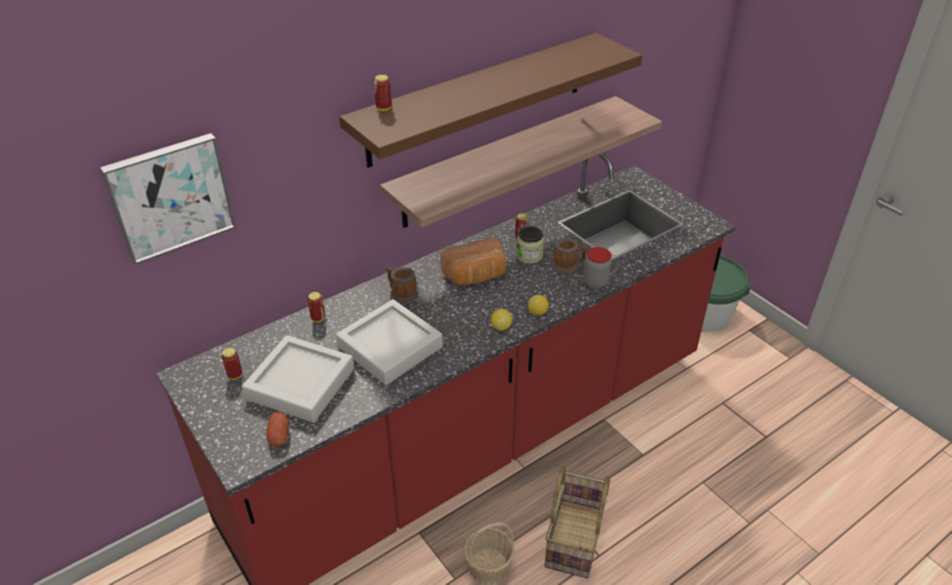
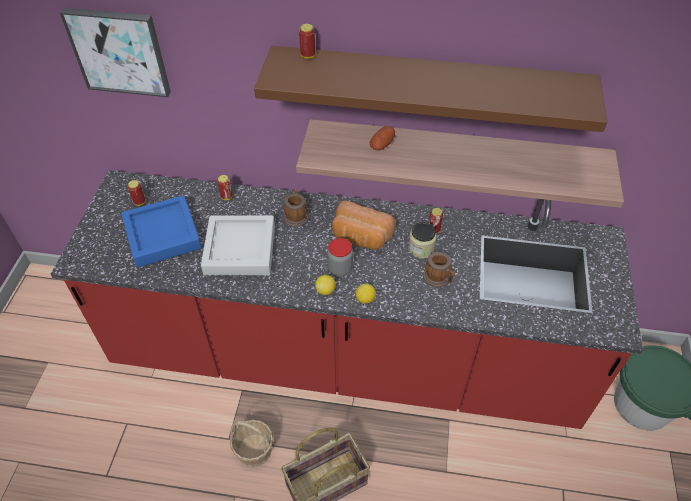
camera: 45 degrees right, 10 degrees up
grey tray [242,335,354,423] -> blue tray [121,195,202,268]
potato [266,412,289,447] -> potato moved to [370,126,395,150]
jar [584,247,611,289] -> jar moved to [327,238,353,277]

